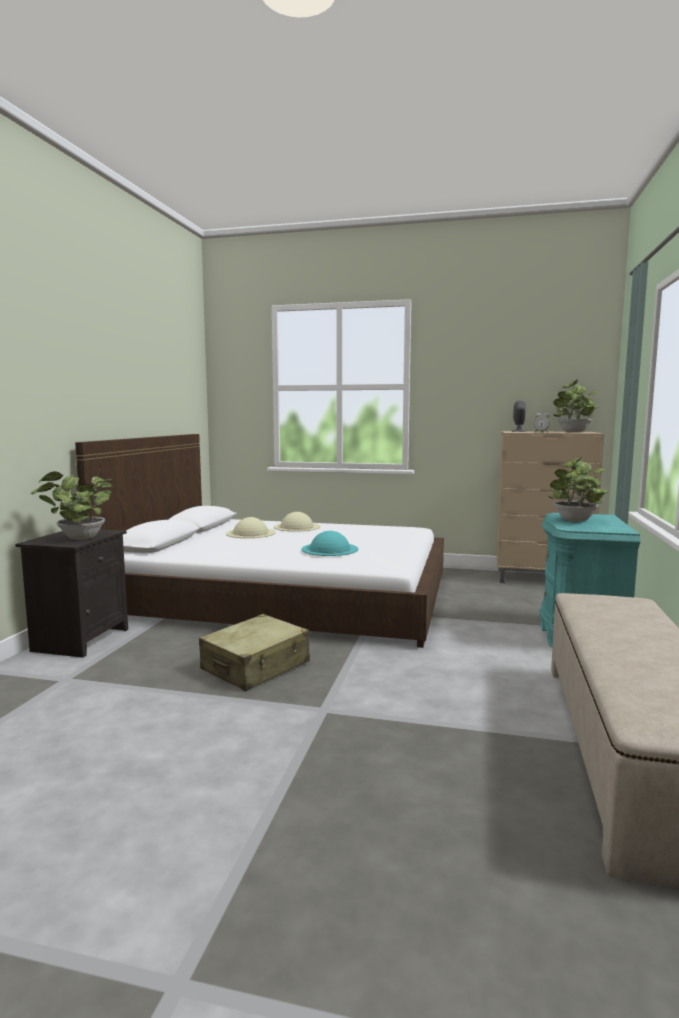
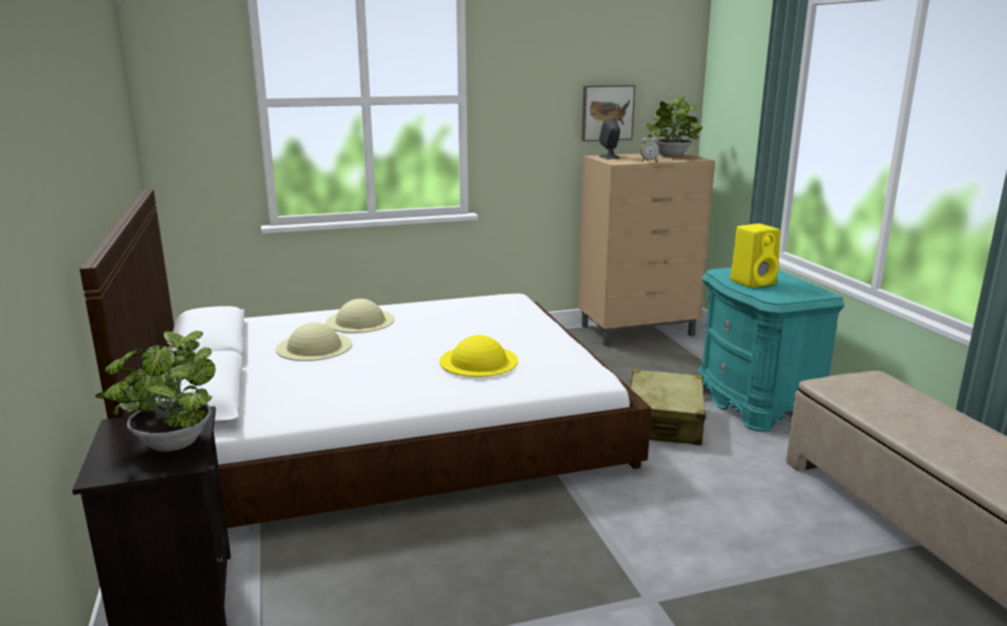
camera: 30 degrees left, 10 degrees up
beige suitcase [199,614,310,691] -> beige suitcase moved to [630,369,707,446]
turquoise hat [302,531,358,556] -> yellow hat [439,335,518,377]
potted plant [549,457,609,522] -> yellow speaker [730,224,780,288]
none -> picture [582,85,635,141]

